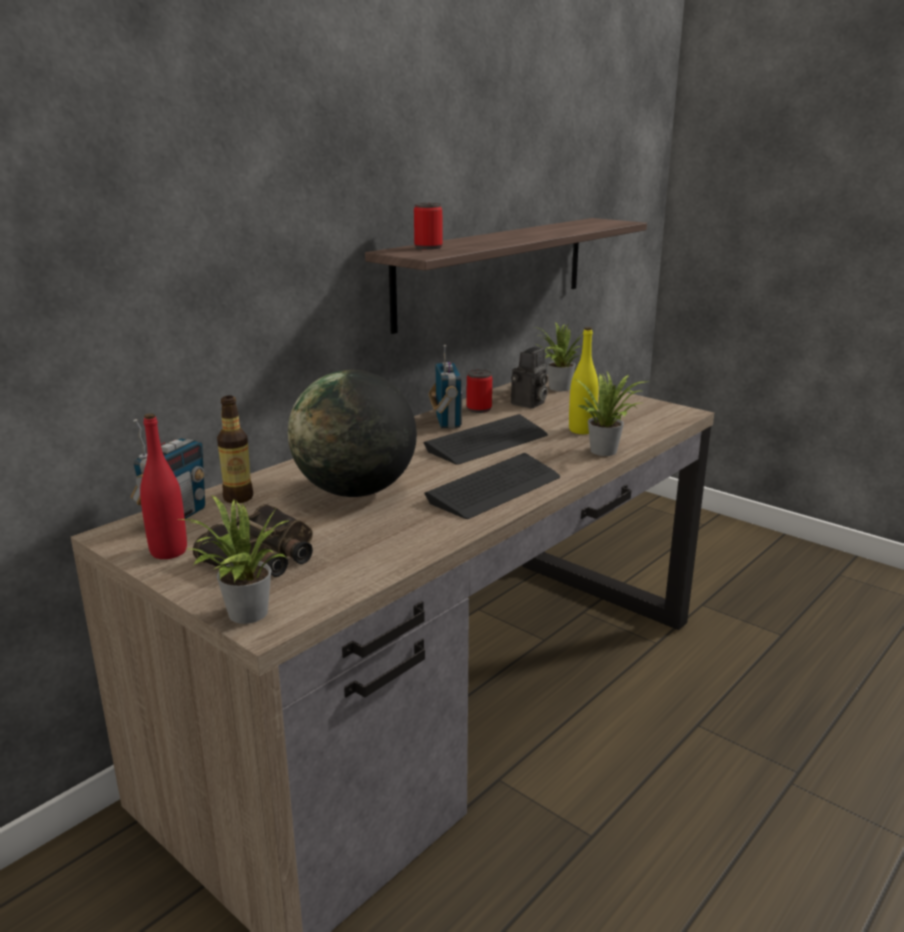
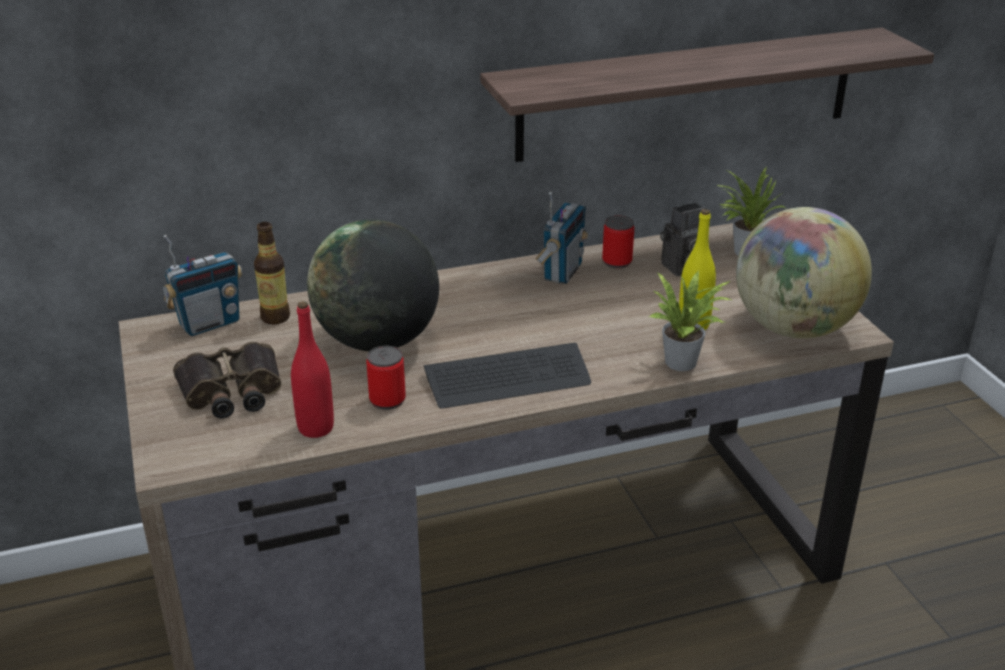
camera: 30 degrees right, 10 degrees up
red bottle [140,413,187,559] -> red bottle moved to [291,301,334,438]
potted plant [175,495,287,624] -> none
can [414,202,442,250] -> can moved to [366,346,406,410]
keyboard [423,414,548,465] -> none
none -> globe [736,207,872,339]

